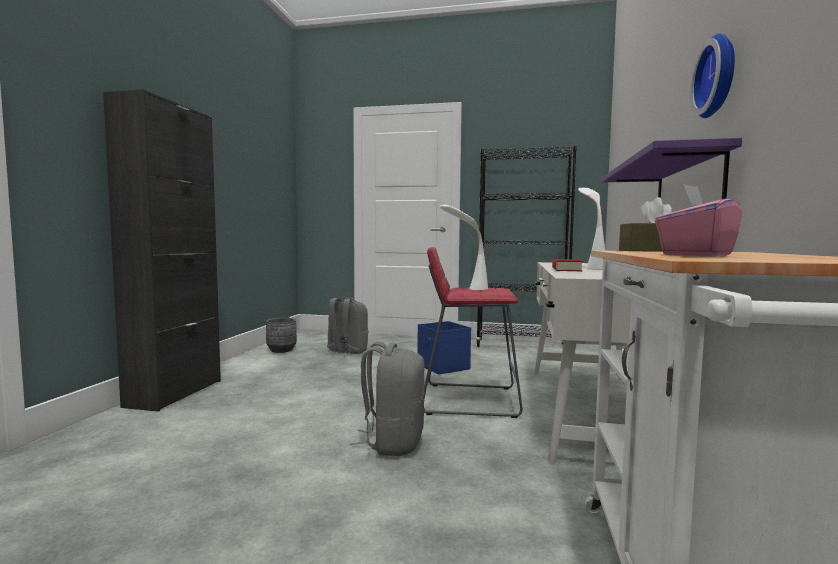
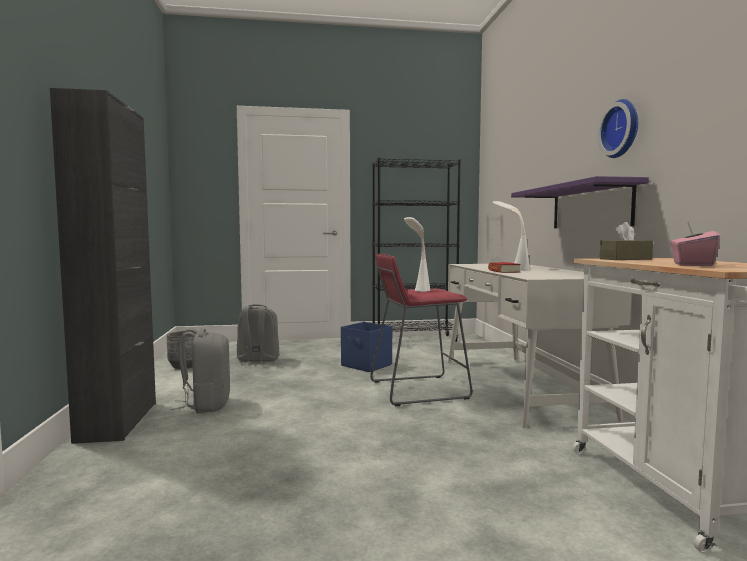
camera: 20 degrees left, 0 degrees up
grey backpack [350,342,424,456] -> grey backpack moved to [171,328,230,413]

